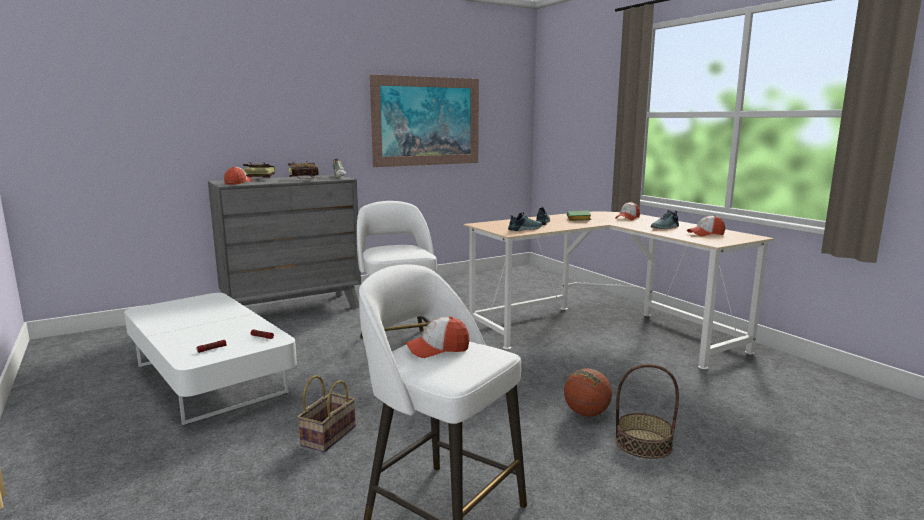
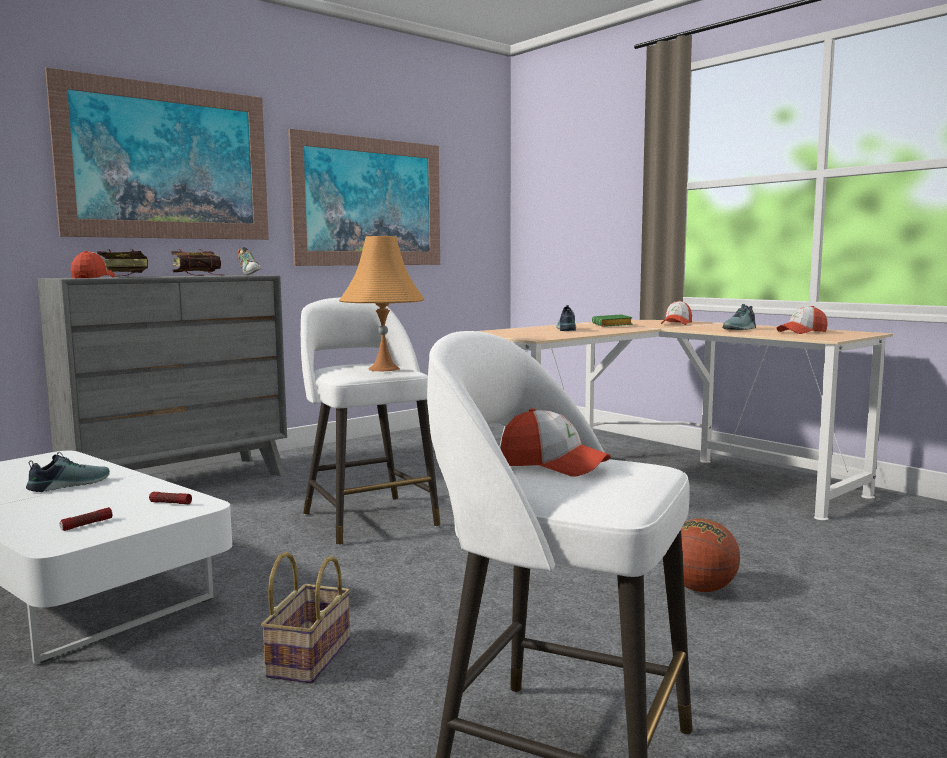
camera: 10 degrees left, 5 degrees down
cap [405,316,469,358] -> cap turned 120 degrees counterclockwise [501,408,611,477]
shoe [508,212,542,231] -> shoe moved to [26,452,110,492]
basket [616,364,679,459] -> none
none -> picture [45,67,269,240]
none -> orange table lamp [339,236,424,371]

